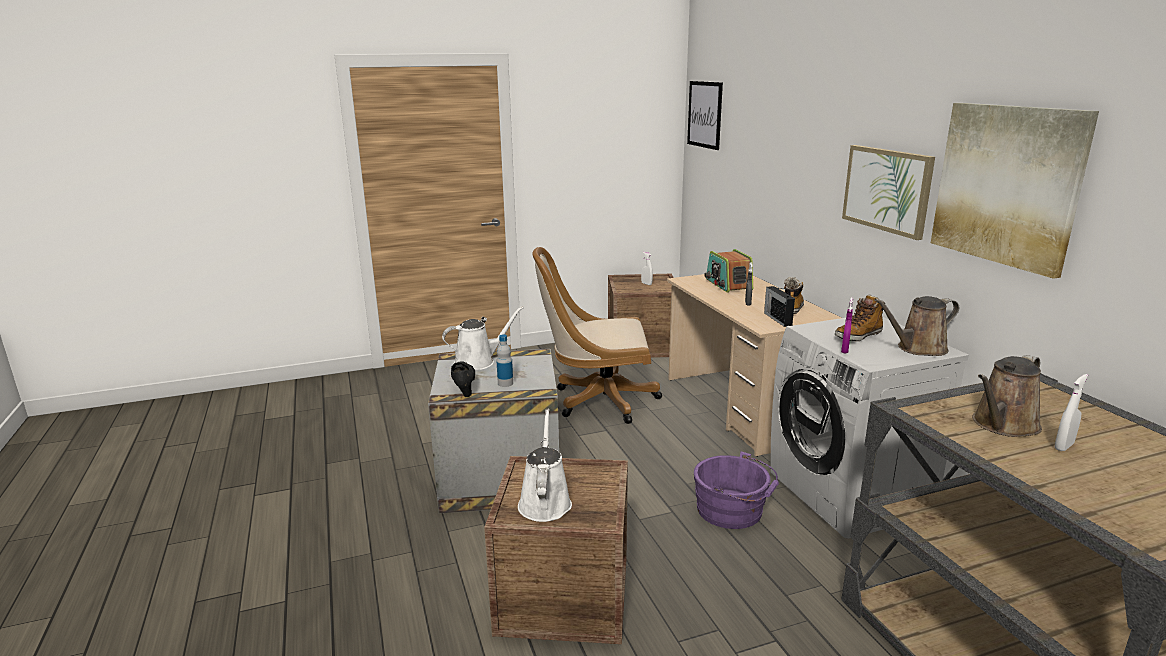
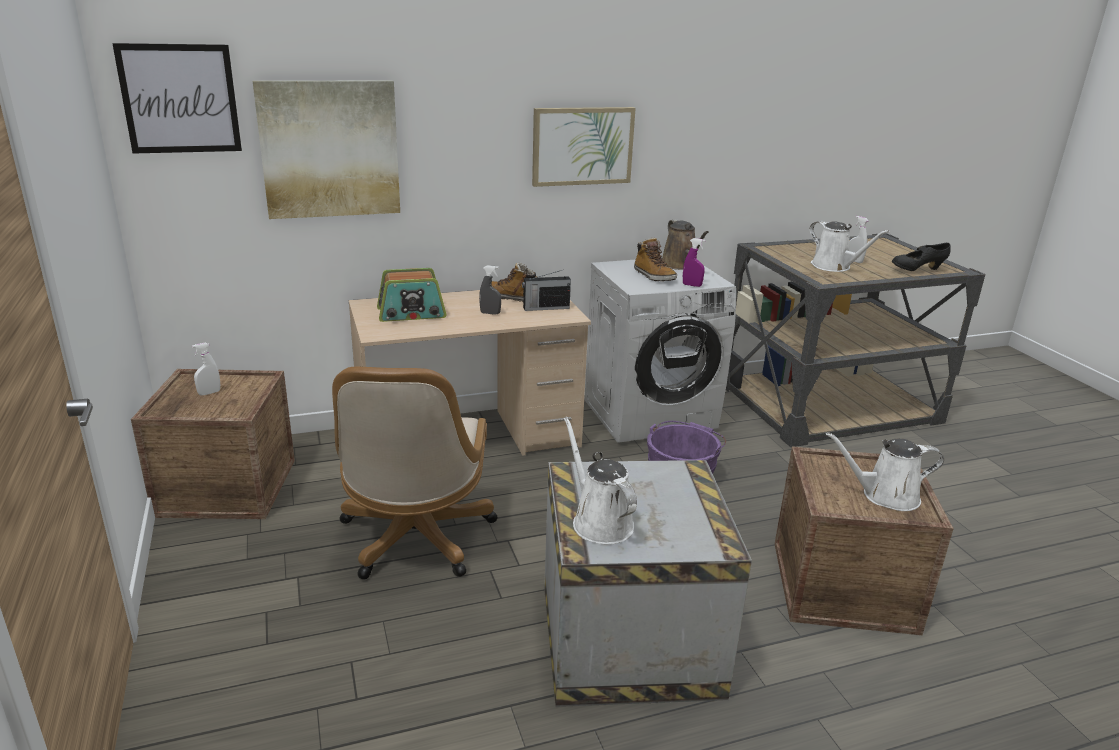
camera: 90 degrees left, 5 degrees up
black shoe [451,361,475,397] -> black shoe moved to [892,243,951,271]
bottle [496,334,513,387] -> none
picture [931,103,1099,279] -> picture moved to [253,80,400,219]
brown watering can [972,355,1042,437] -> white watering can [809,221,889,272]

